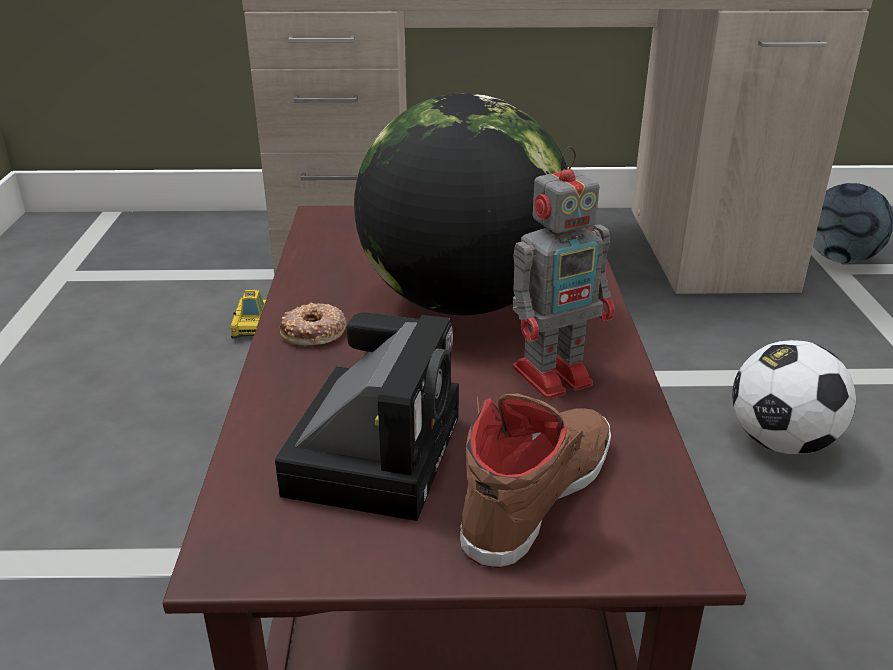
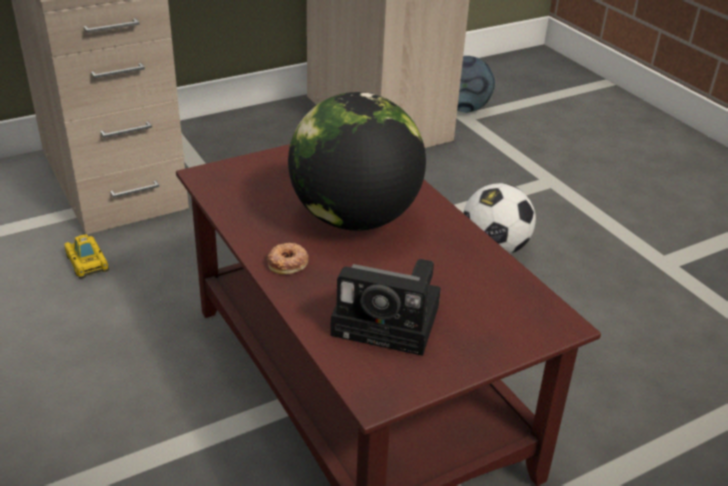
camera: 30 degrees left, 5 degrees up
camera [275,313,459,521] -> camera turned 120 degrees clockwise [330,259,441,356]
brown shoe [460,394,611,568] -> none
toy robot [513,146,615,399] -> none

